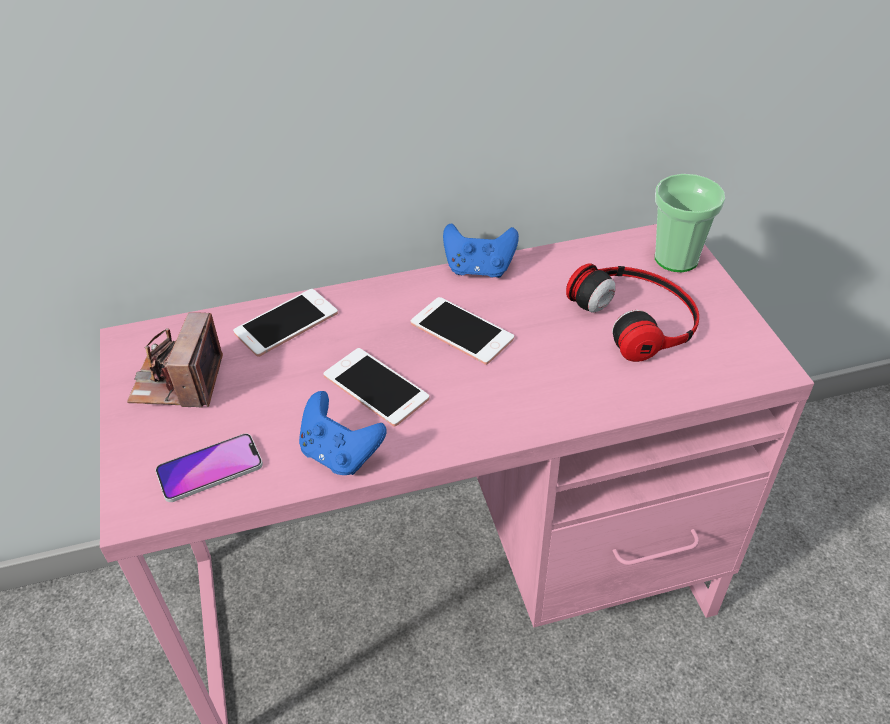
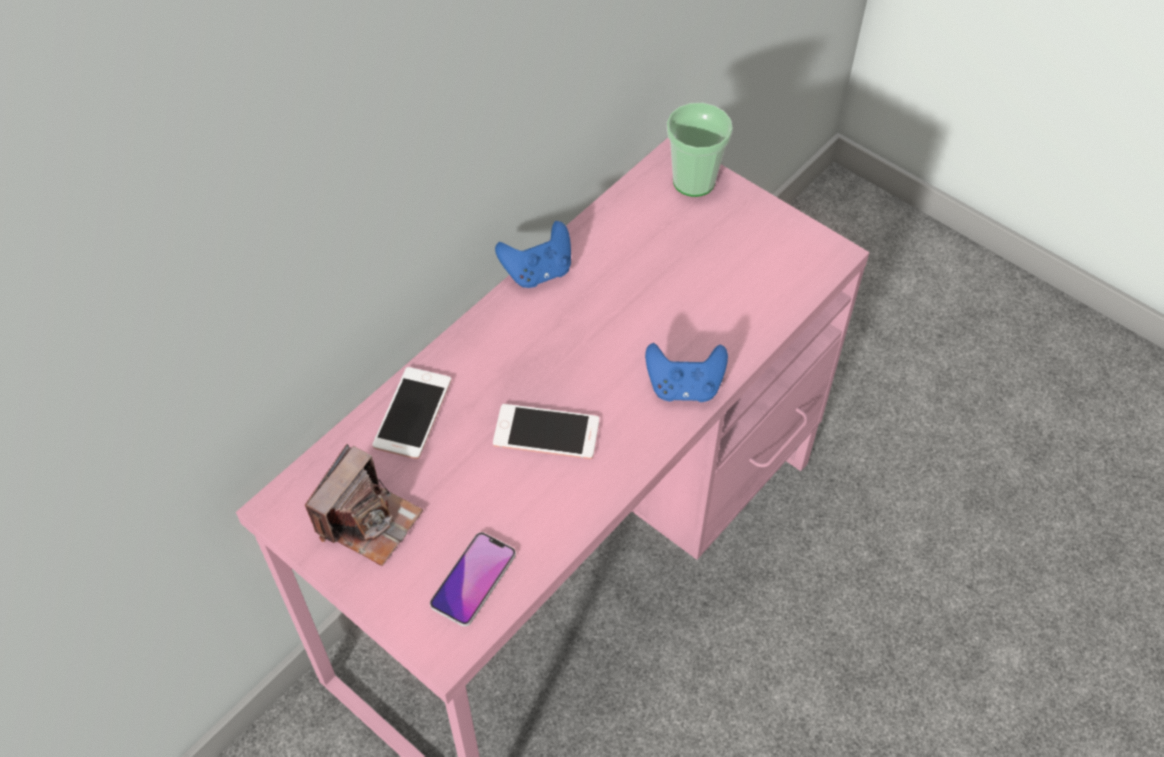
camera: 35 degrees left, 10 degrees up
camera [127,312,223,408] -> camera turned 120 degrees counterclockwise [305,444,423,566]
blue game controller [299,391,387,475] -> blue game controller moved to [645,343,728,402]
phone [411,297,514,365] -> none
headphones [566,263,699,362] -> none

